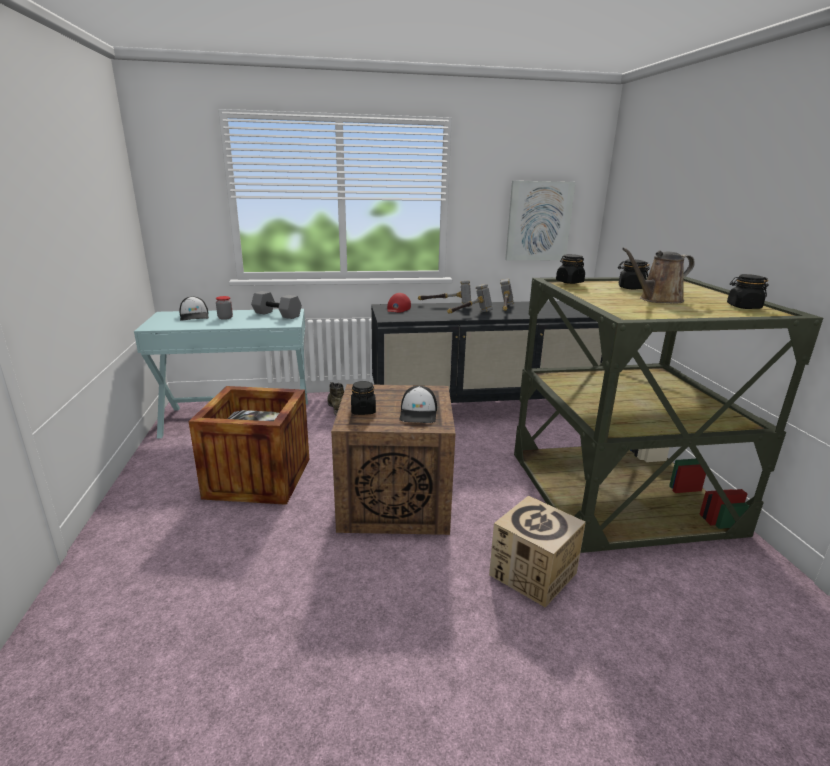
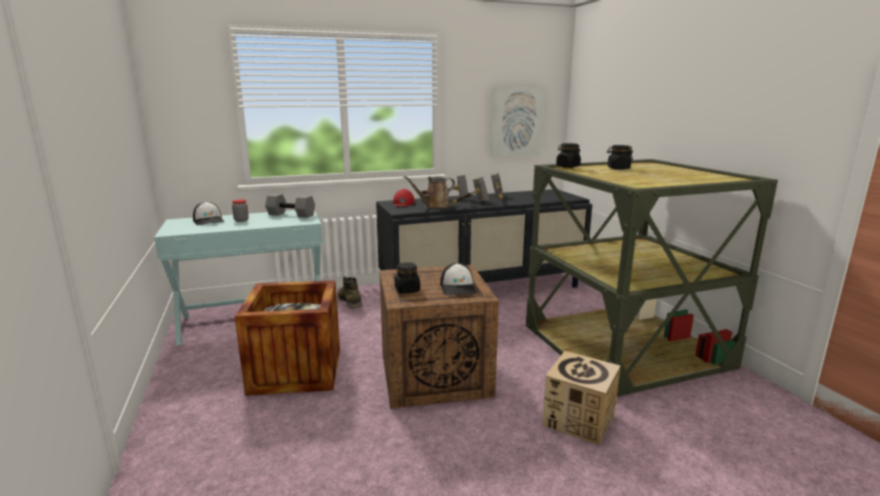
camera: 10 degrees left, 5 degrees down
brown watering can [622,248,695,304] -> brown watering can moved to [403,176,455,209]
black jar [727,274,769,309] -> none

